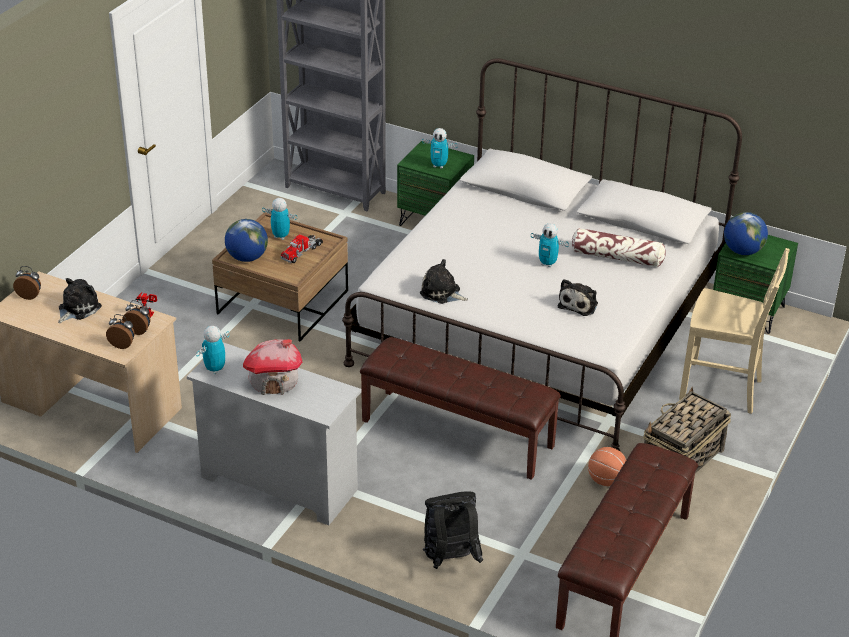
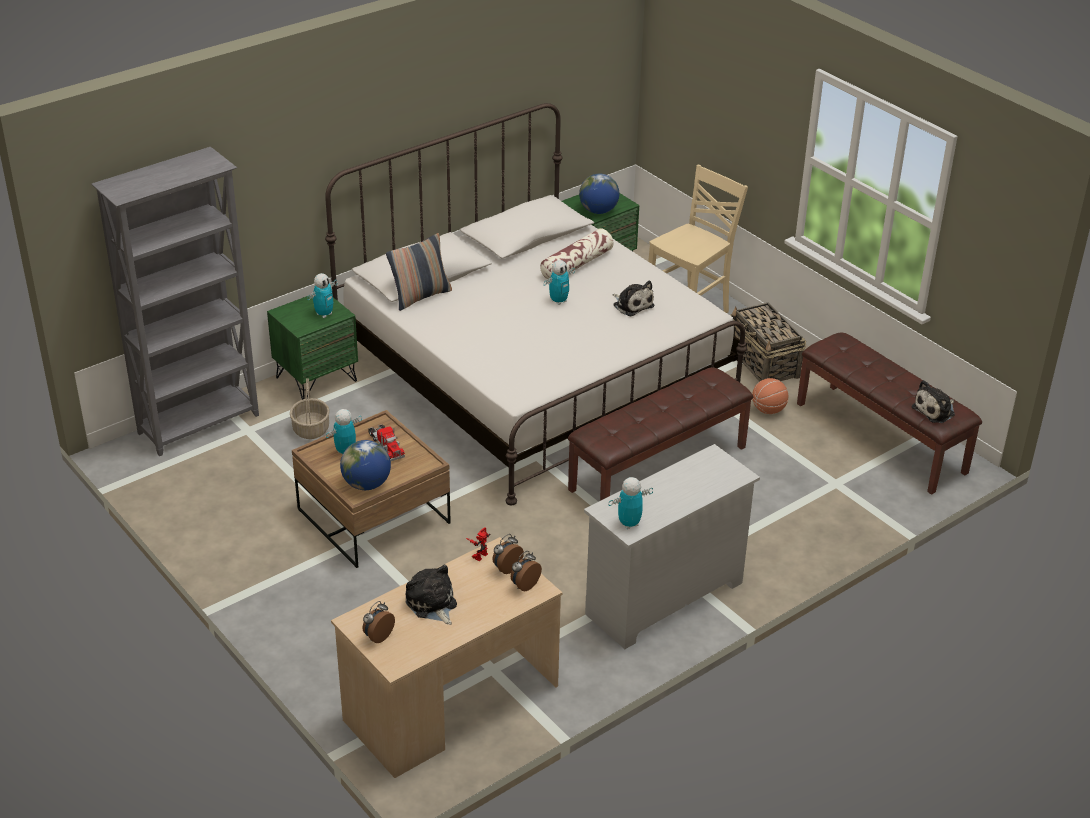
camera: 65 degrees left, 0 degrees up
toy robot [196,326,230,374] -> toy robot turned 90 degrees clockwise [608,477,653,529]
toy house [243,339,302,395] -> none
plush toy [420,259,468,304] -> plush toy moved to [912,380,955,423]
black backpack [423,491,483,569] -> none
none -> basket [290,378,330,439]
none -> pillow [386,233,452,311]

